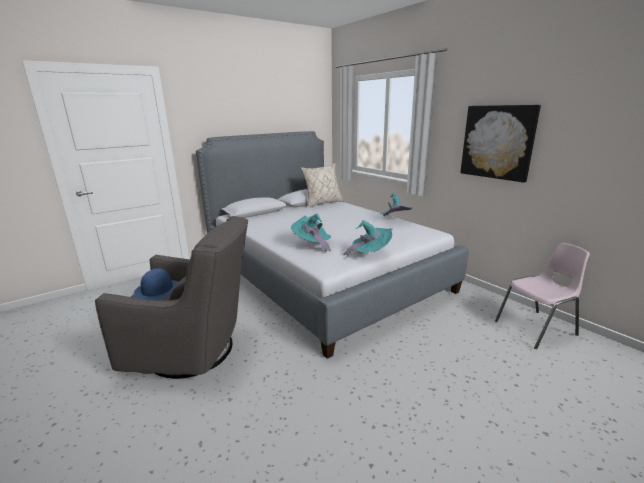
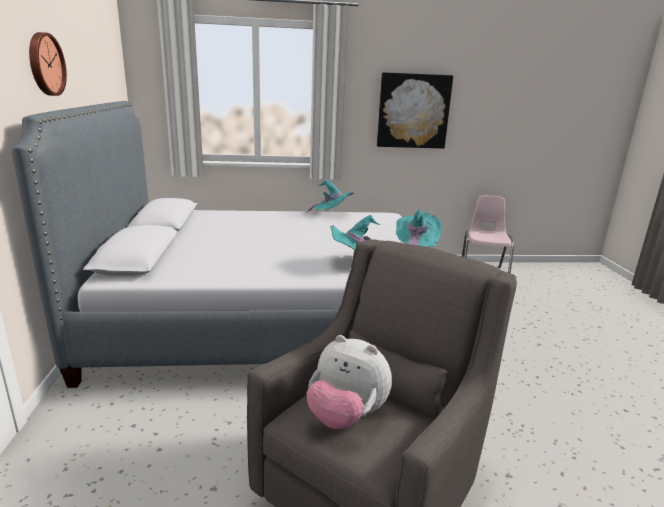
camera: 60 degrees left, 0 degrees up
blue hat [134,268,179,300] -> plush toy [307,335,392,429]
beige pillow [300,163,344,207] -> none
none -> wall clock [29,32,67,96]

